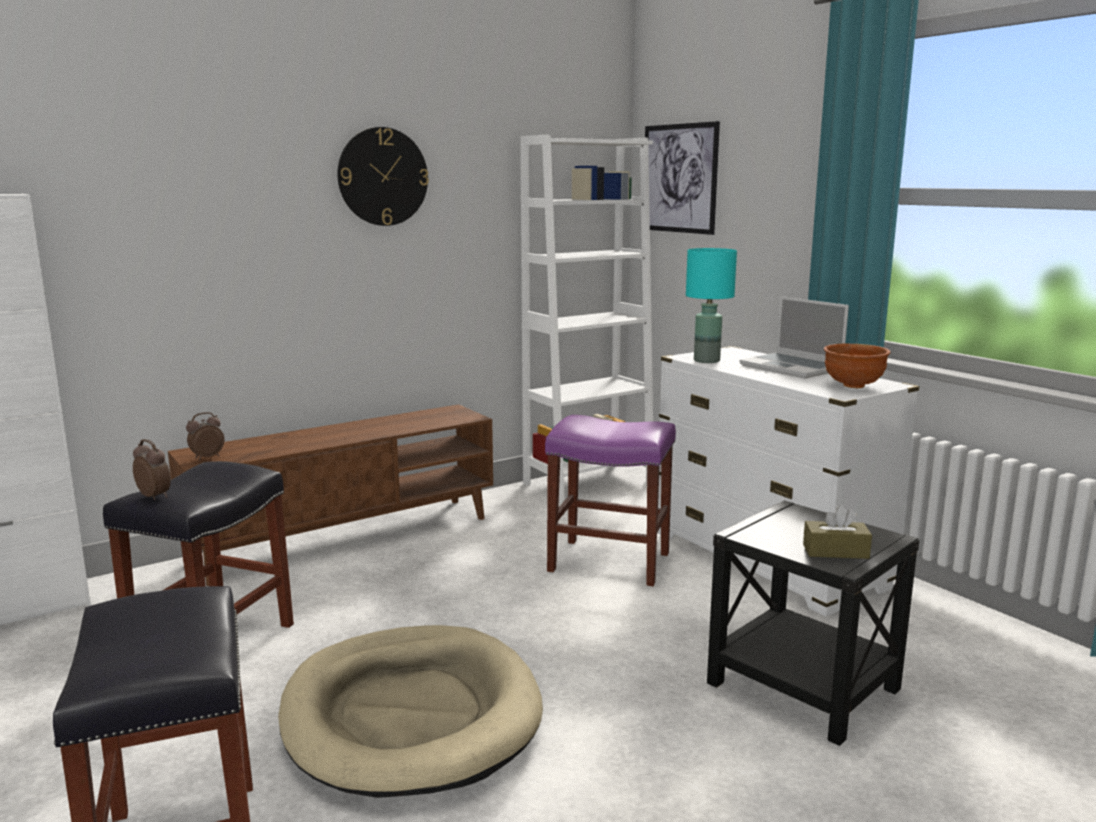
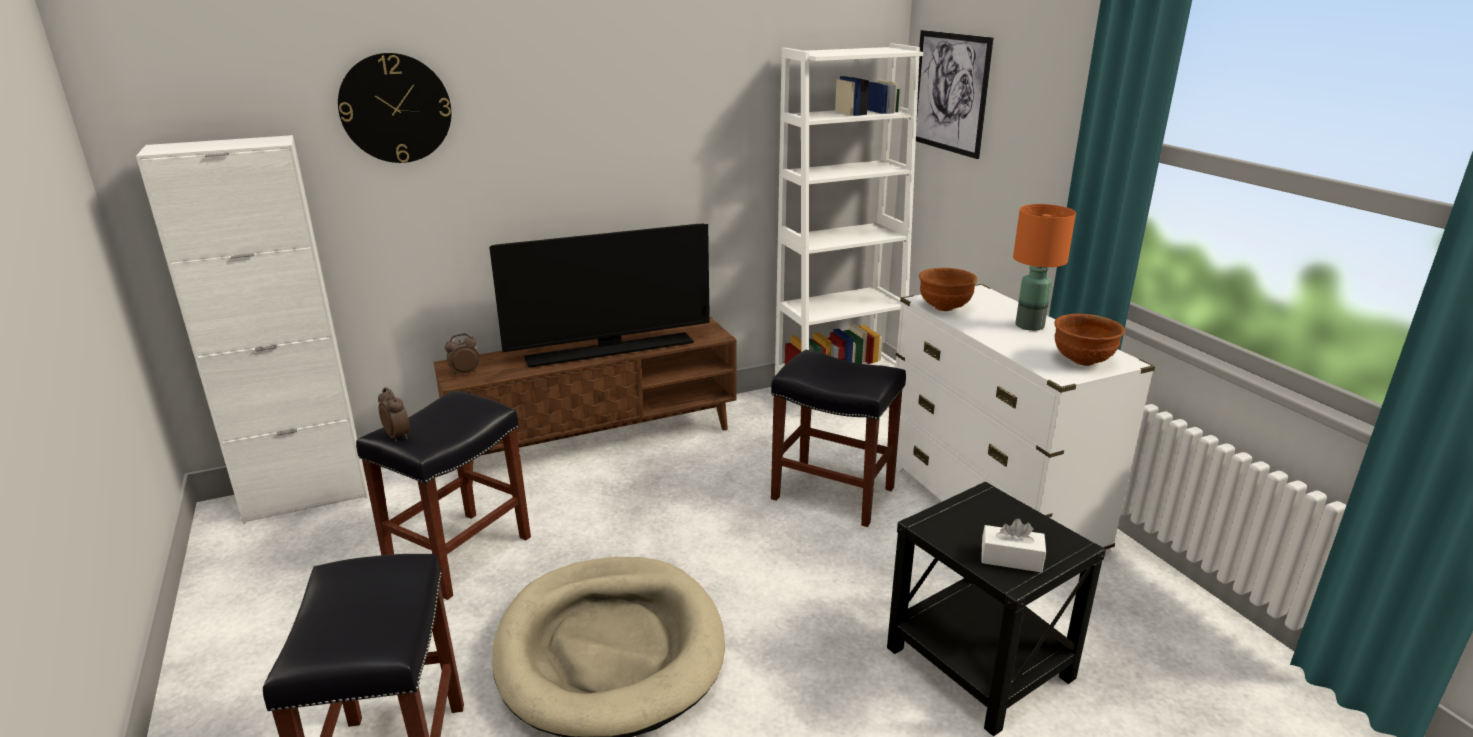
camera: 10 degrees right, 10 degrees up
wall clock [338,127,429,226] -> wall clock moved to [338,53,451,163]
purple stool [545,415,676,586] -> black stool [771,350,906,527]
turquoise table lamp [686,248,737,363] -> brown bowl [919,268,978,311]
laptop [739,296,849,379] -> orange table lamp [1013,204,1076,331]
brown tissue box [803,505,872,559] -> white tissue box [981,519,1046,573]
none -> television [489,223,710,368]

